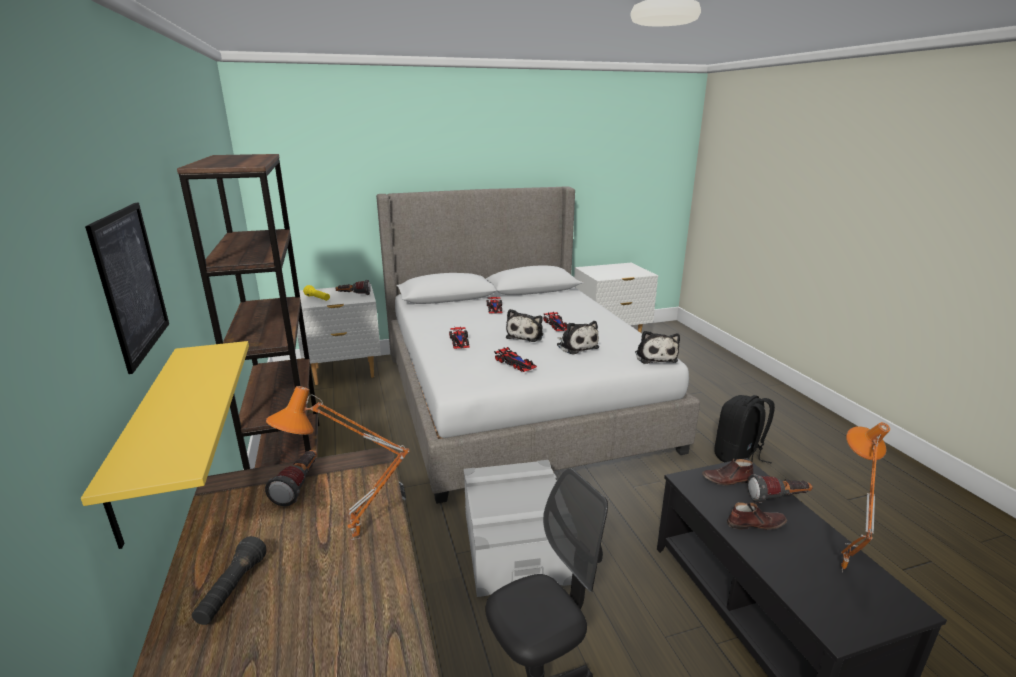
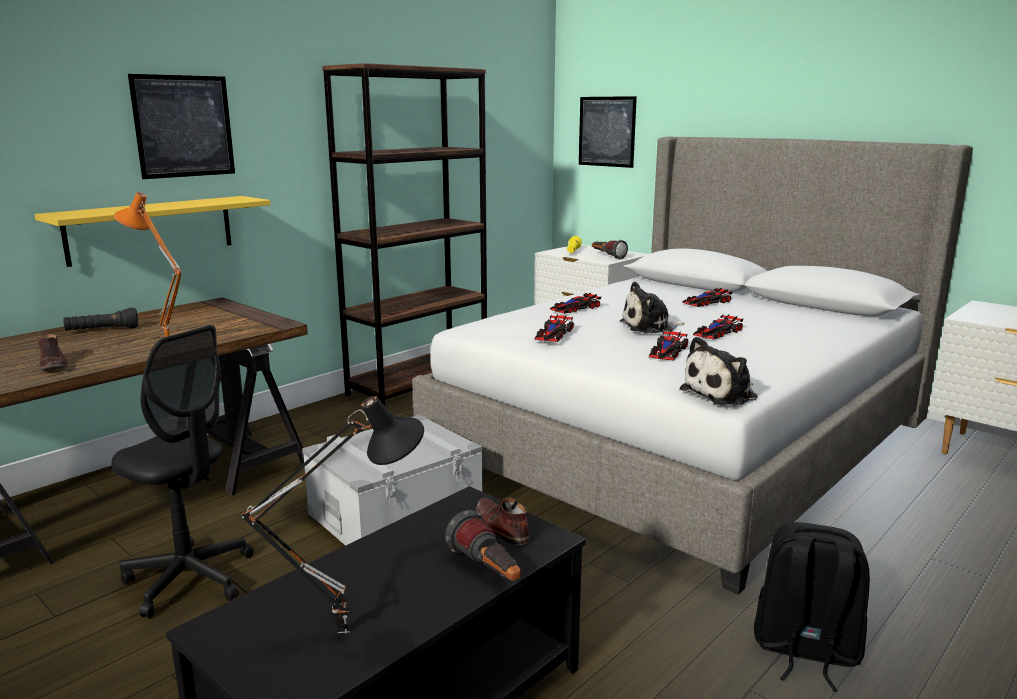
camera: 60 degrees right, 5 degrees down
flashlight [265,450,317,506] -> none
plush toy [557,321,599,355] -> toy car [649,331,688,360]
brown shoe [727,502,787,530] -> brown shoe moved to [38,334,68,370]
orange table lamp [841,422,890,572] -> black table lamp [241,396,424,633]
none -> picture [579,96,637,168]

